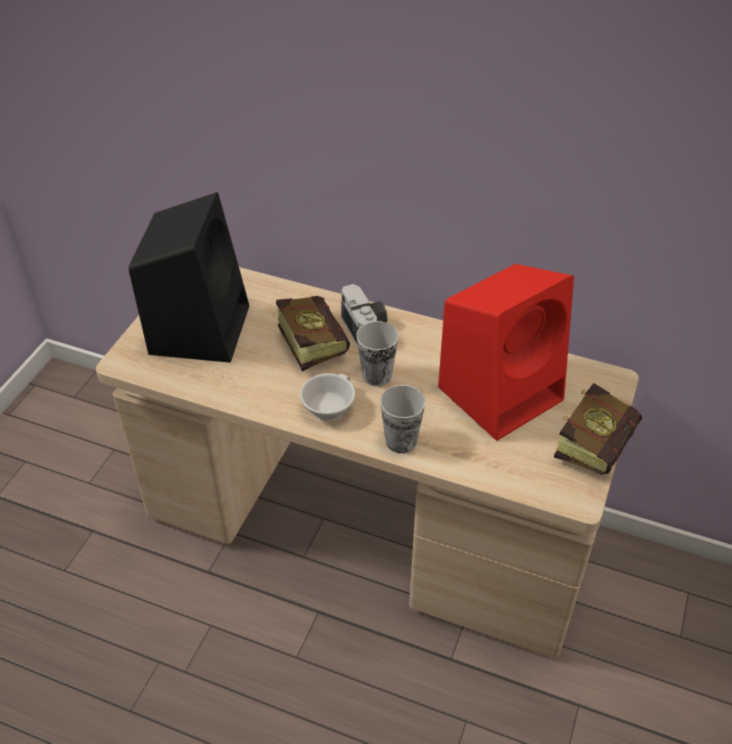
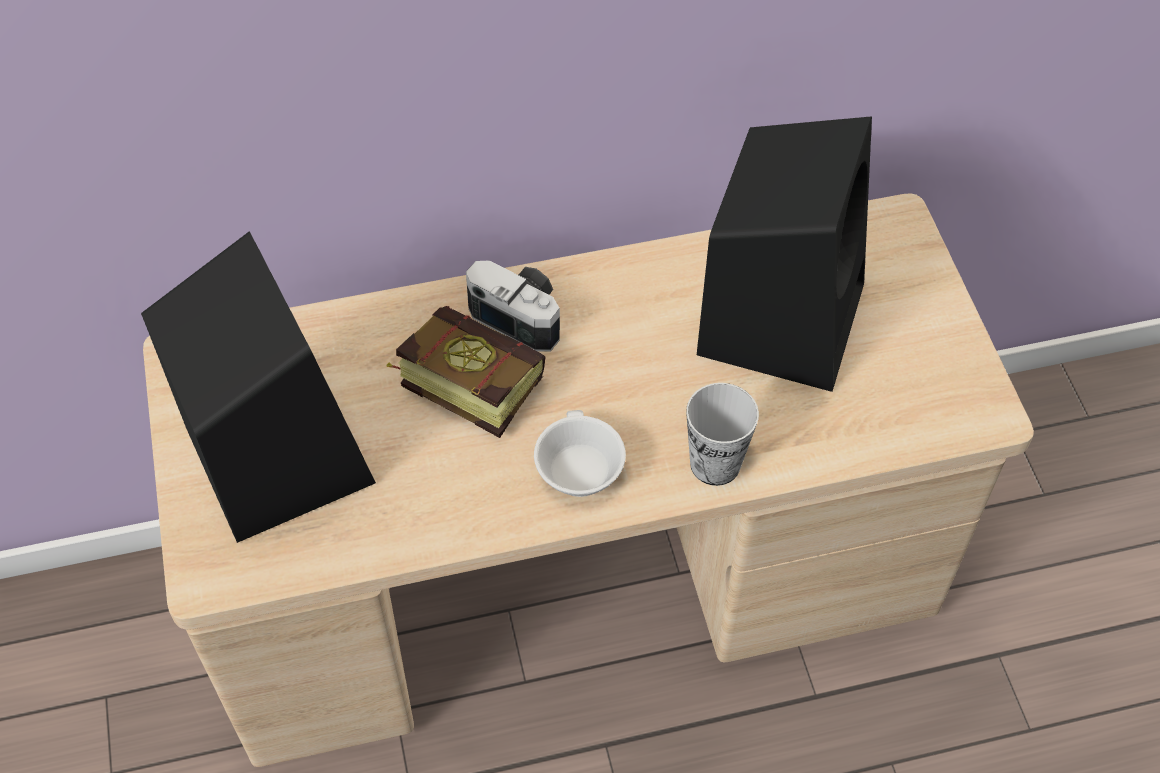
camera: 35 degrees left, 10 degrees up
cup [356,321,399,386] -> none
red speaker [438,264,574,441] -> black speaker [697,116,872,392]
book [554,383,642,475] -> none

